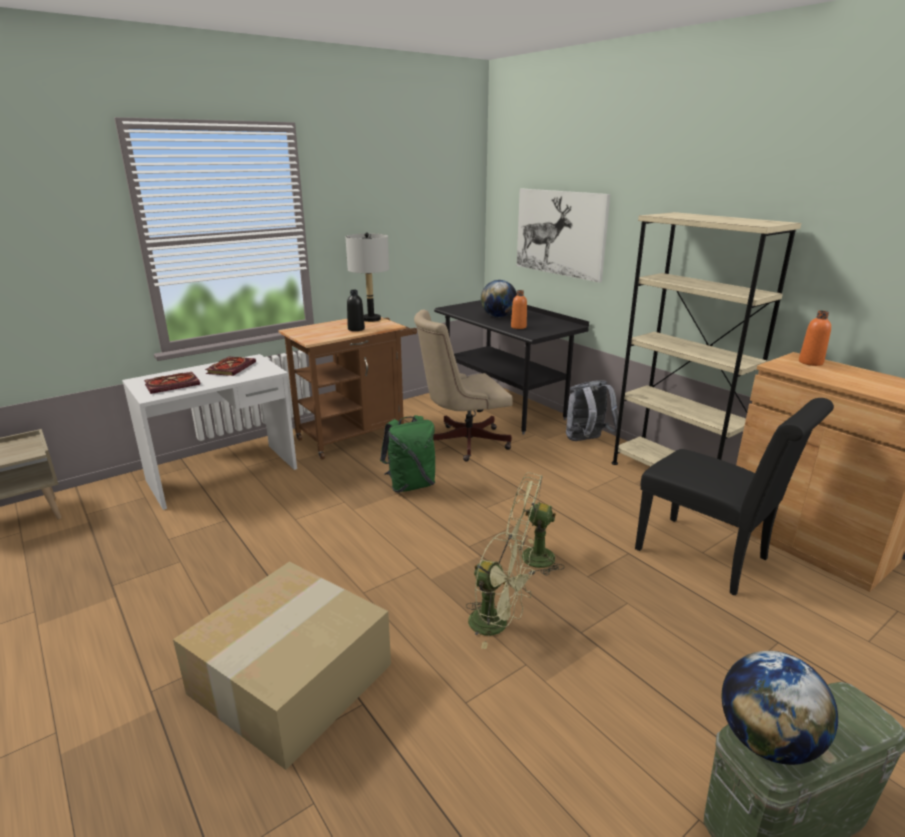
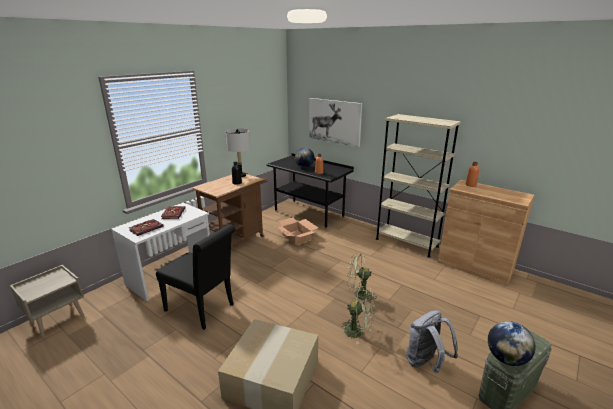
camera: 15 degrees left, 0 degrees up
green backpack [380,415,435,493] -> none
beige office chair [414,310,513,462] -> cardboard box [275,217,318,245]
grey backpack [566,380,618,441] -> grey backpack moved to [406,310,458,373]
black chair [635,398,834,596] -> black chair moved to [156,224,235,330]

